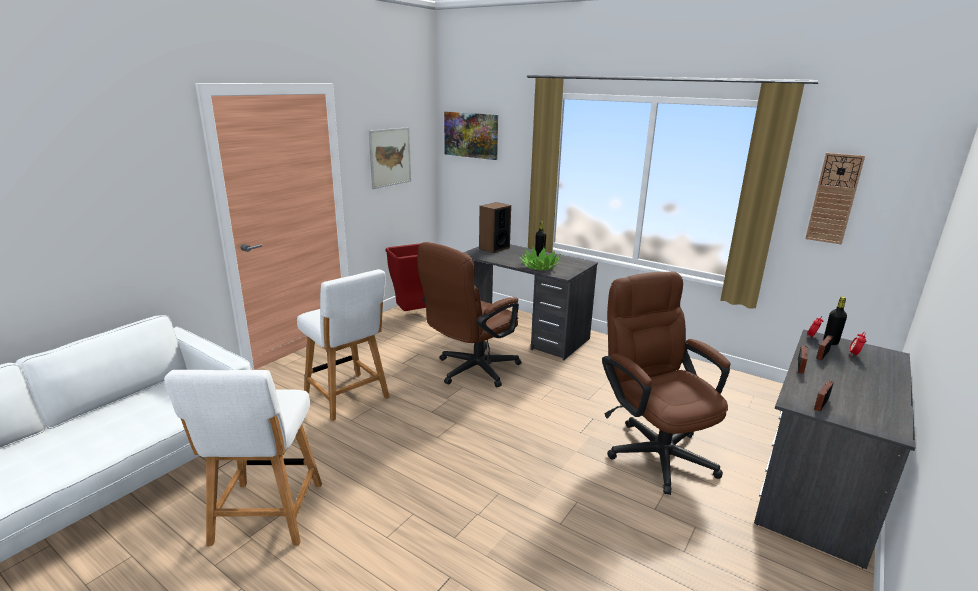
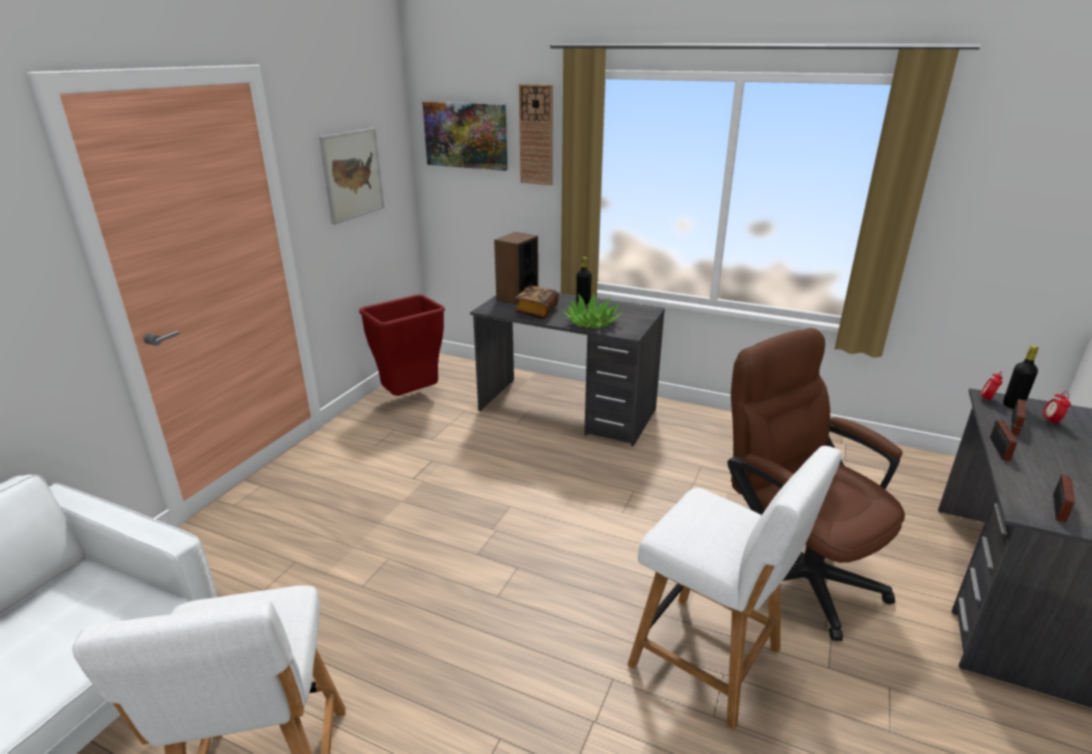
camera: 10 degrees left, 5 degrees up
white chair [297,269,390,421] -> white chair moved to [628,446,842,730]
brown office chair [417,242,522,387] -> none
wall clock [805,153,865,244] -> wall clock moved to [519,84,553,185]
none -> book [514,286,559,319]

